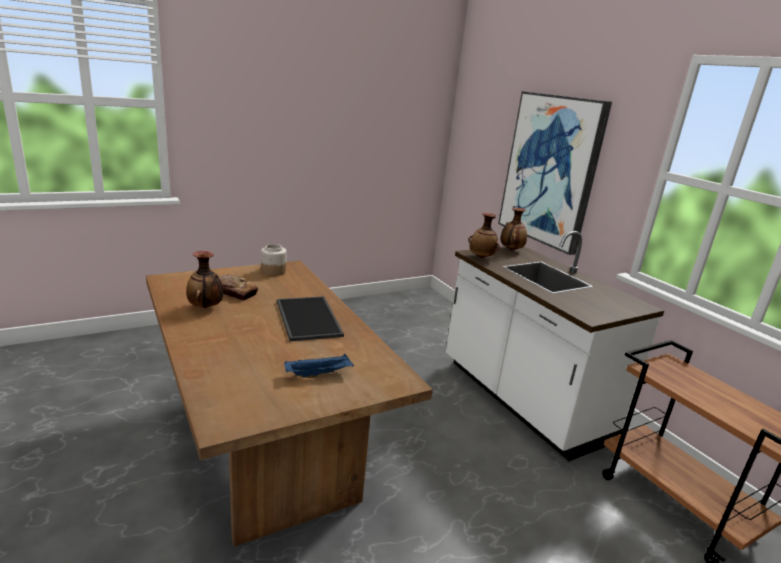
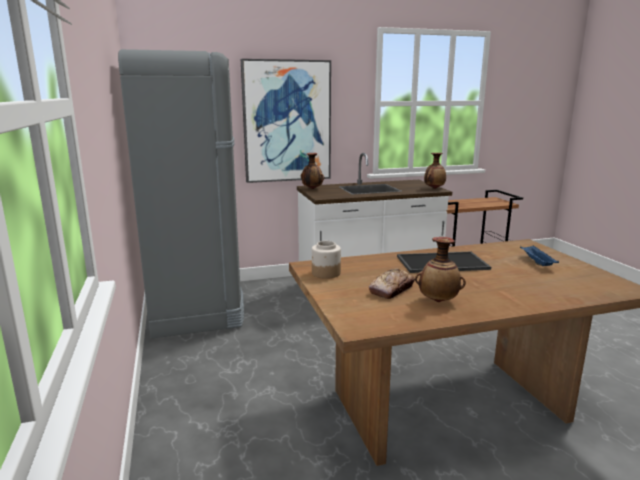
camera: 75 degrees left, 5 degrees down
vase [468,213,500,258] -> vase moved to [424,153,446,189]
none -> grey fridge [118,49,244,339]

